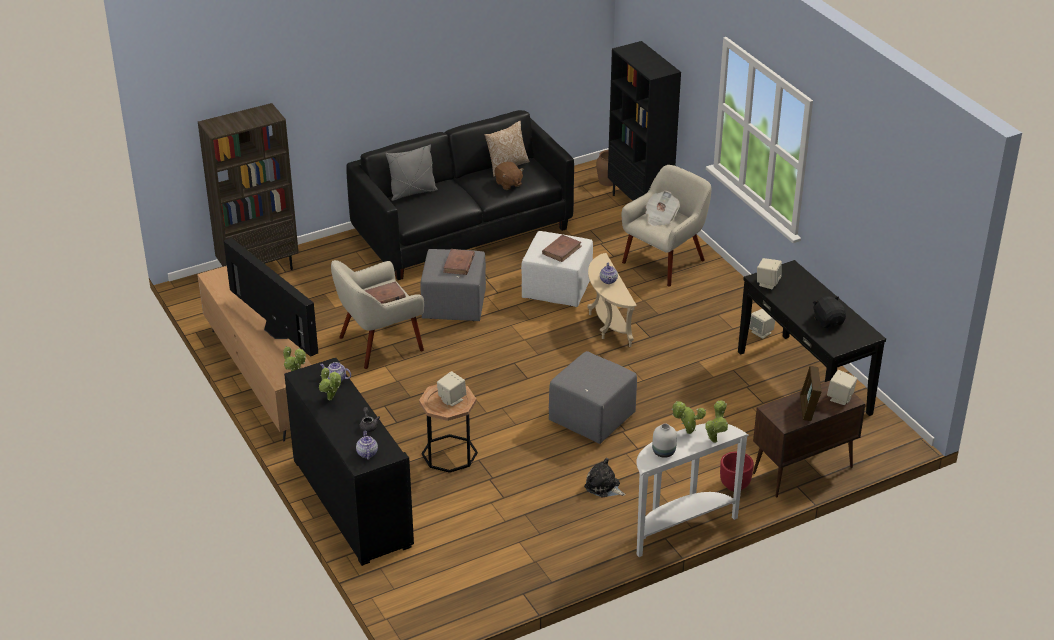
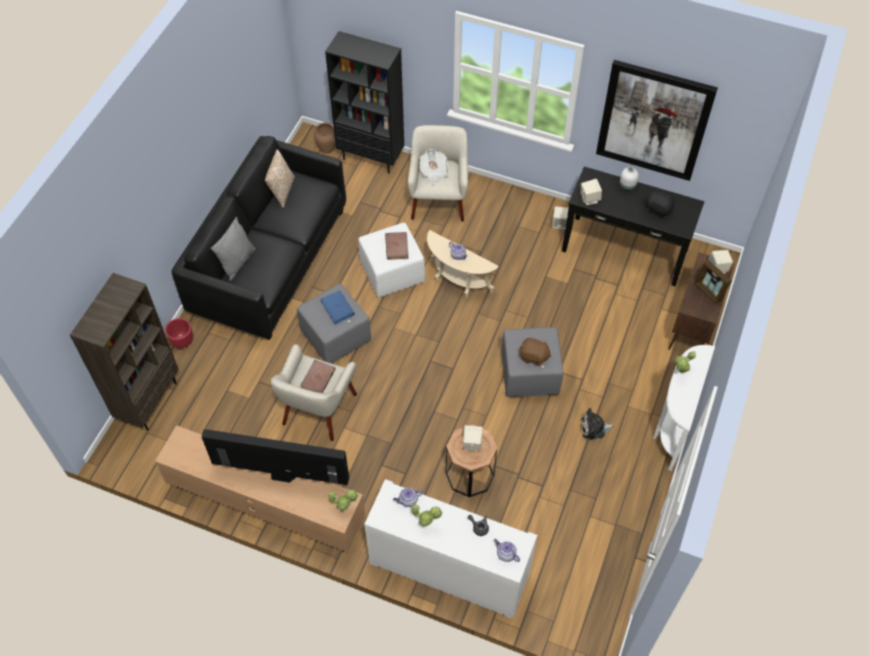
camera: 40 degrees left, 20 degrees up
black cabinet [284,358,414,566] -> white cabinet [364,479,537,619]
brown book [443,249,475,275] -> blue book [321,290,355,325]
brown plush toy [494,162,524,190] -> brown plush toy moved to [520,338,551,366]
white vase [652,424,677,458] -> white vase moved to [620,167,639,191]
potted plant [705,400,728,443] -> none
red planter [720,452,754,491] -> red planter moved to [165,318,193,348]
none -> picture [596,60,718,181]

